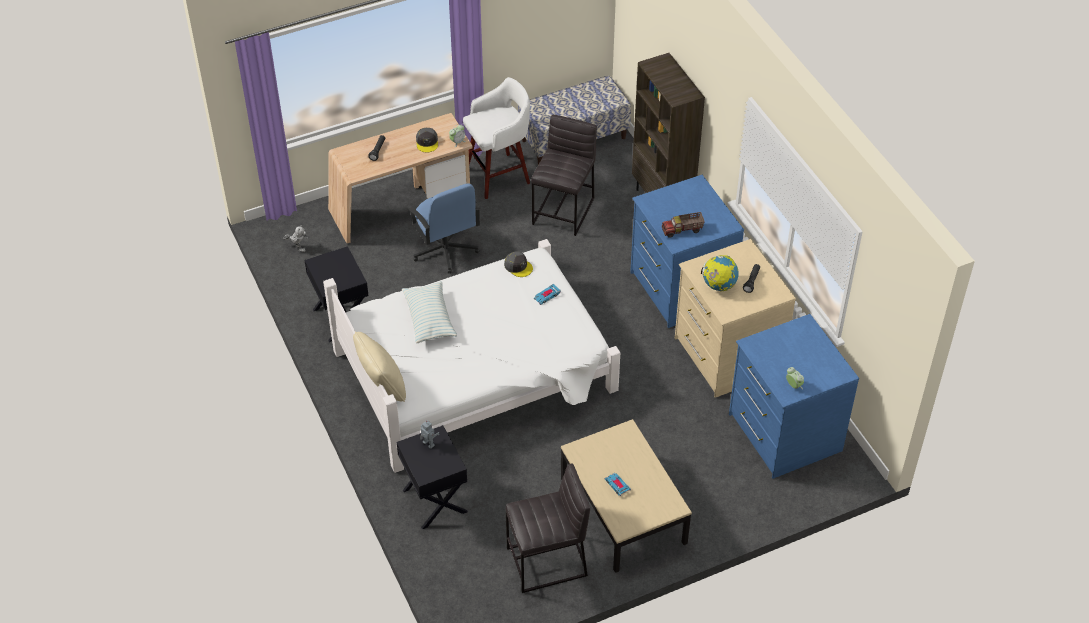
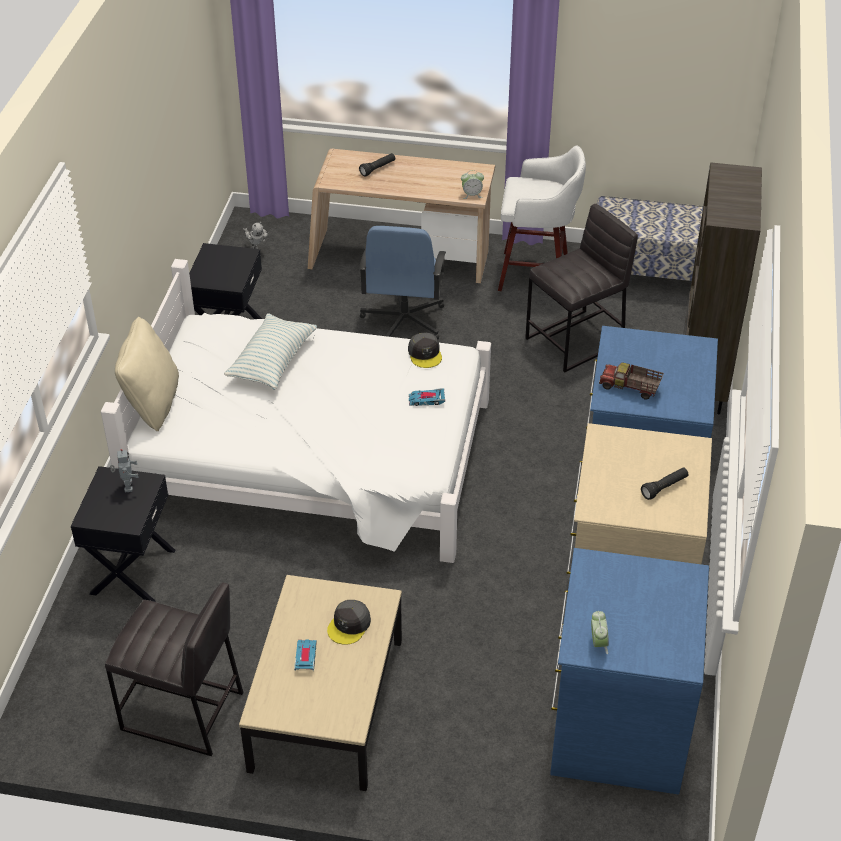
camera: 35 degrees right, 5 degrees down
grey cap [416,128,438,152] -> grey cap moved to [327,600,371,645]
globe [701,255,739,291] -> none

